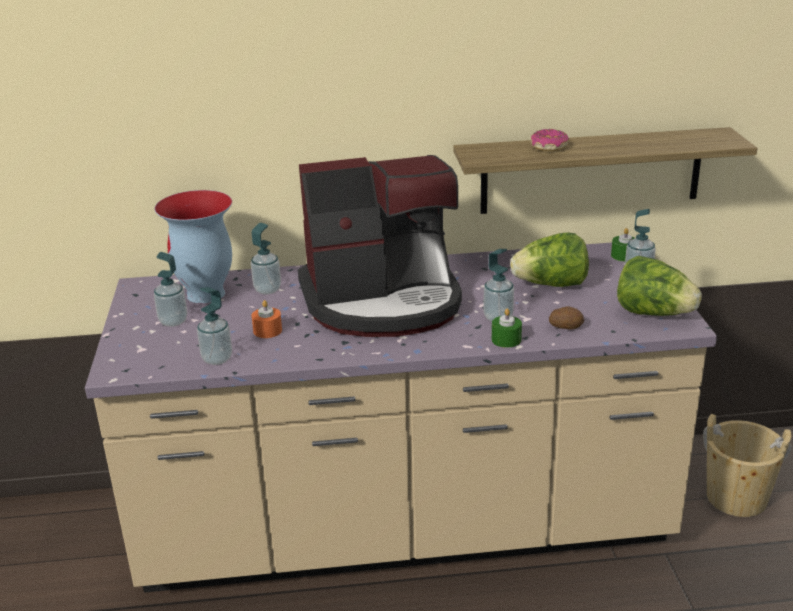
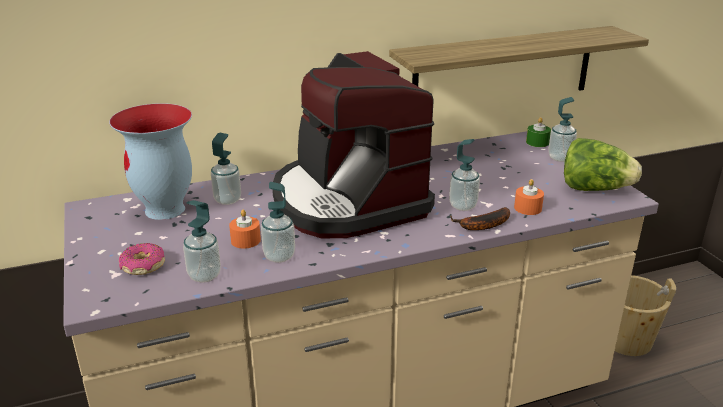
camera: 15 degrees left, 0 degrees up
soap dispenser [154,252,187,327] -> soap dispenser moved to [261,182,295,263]
coffee machine [298,155,462,337] -> coffee machine turned 90 degrees clockwise [272,51,435,238]
green candle [492,308,522,348] -> banana [450,207,510,230]
lettuce [510,232,589,287] -> none
donut [531,129,569,151] -> donut moved to [119,243,165,275]
potato [549,306,584,330] -> orange candle [514,179,544,215]

